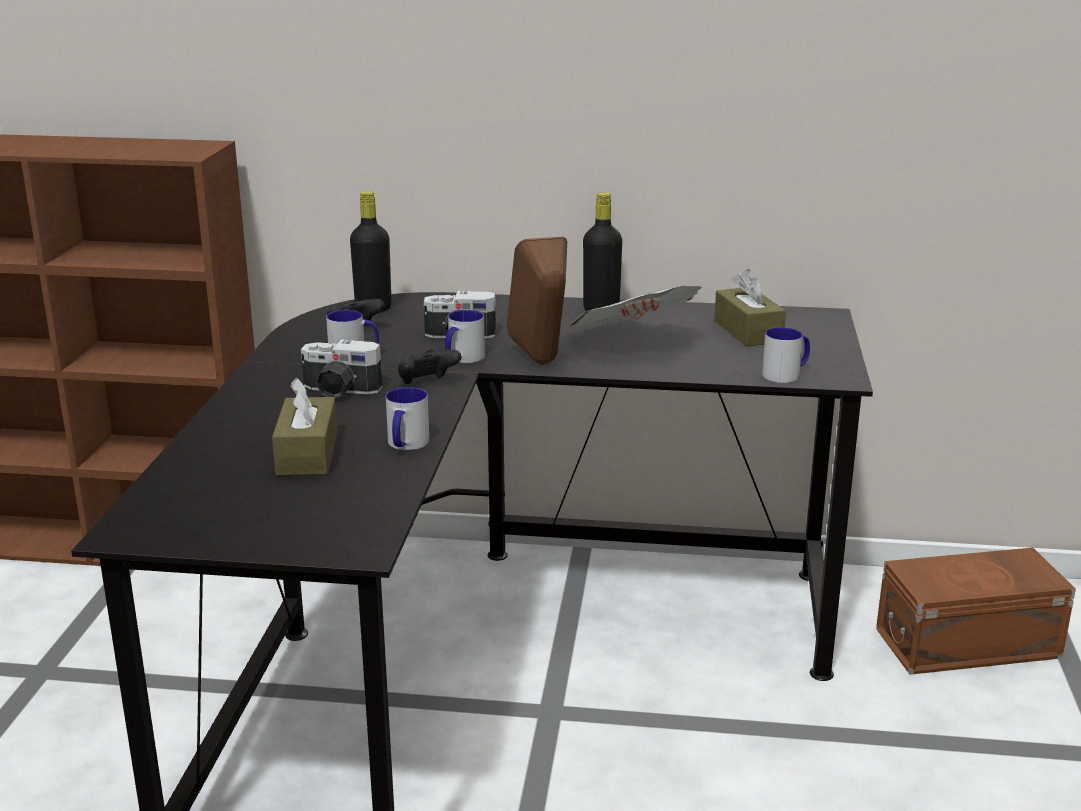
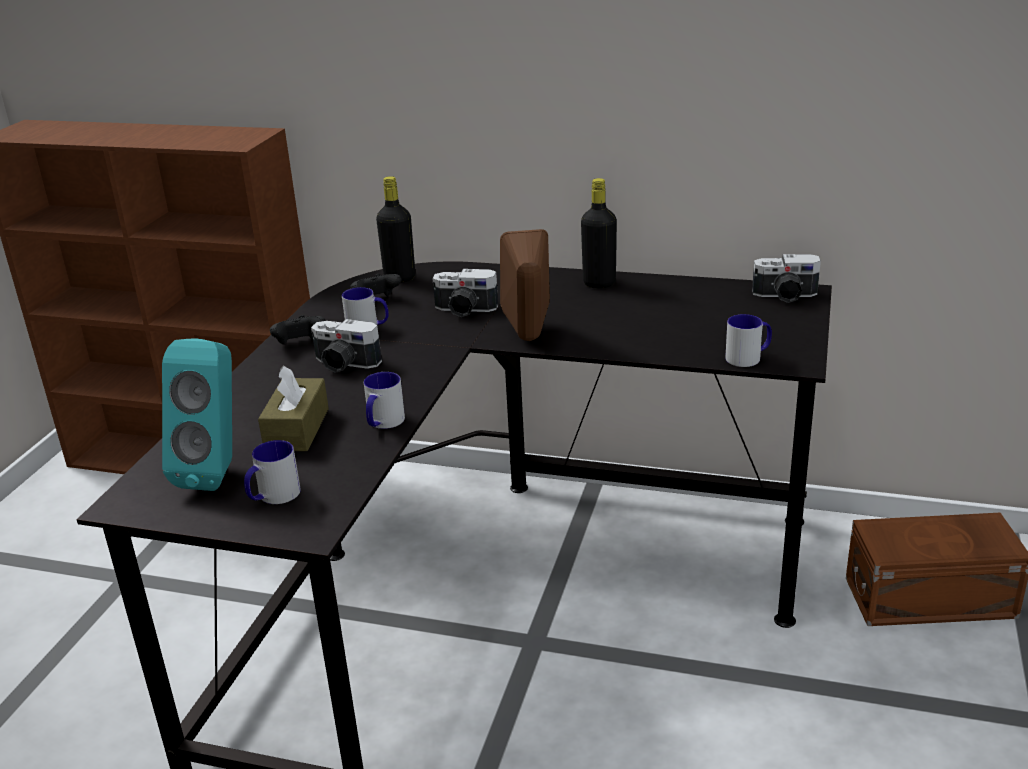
camera: 10 degrees right, 5 degrees up
black game controller [398,349,461,384] -> black game controller moved to [270,315,325,344]
mug [445,310,485,363] -> mug moved to [244,440,301,504]
newspaper [567,286,702,328] -> none
brown tissue box [714,269,786,347] -> none
none -> turquoise speaker [162,339,232,491]
none -> camera [752,254,821,303]

